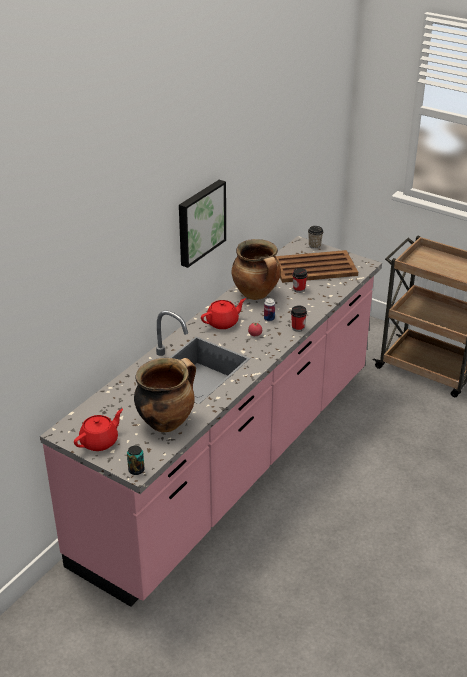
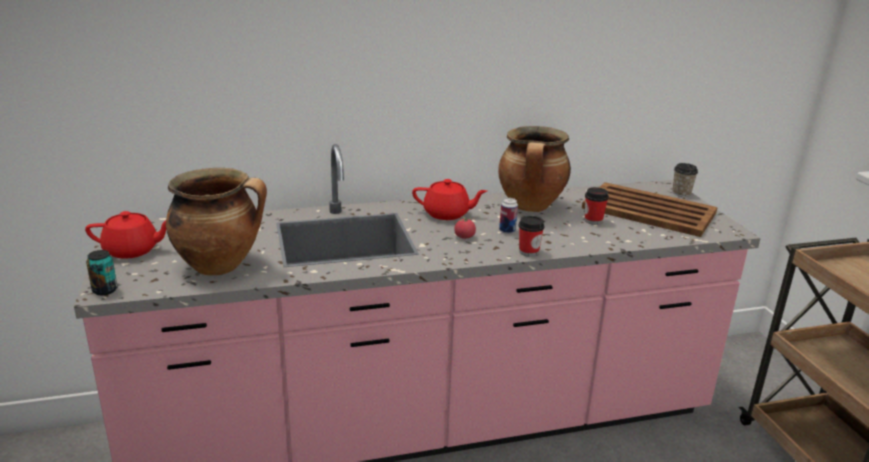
camera: 40 degrees right, 10 degrees down
picture [179,180,226,268] -> none

